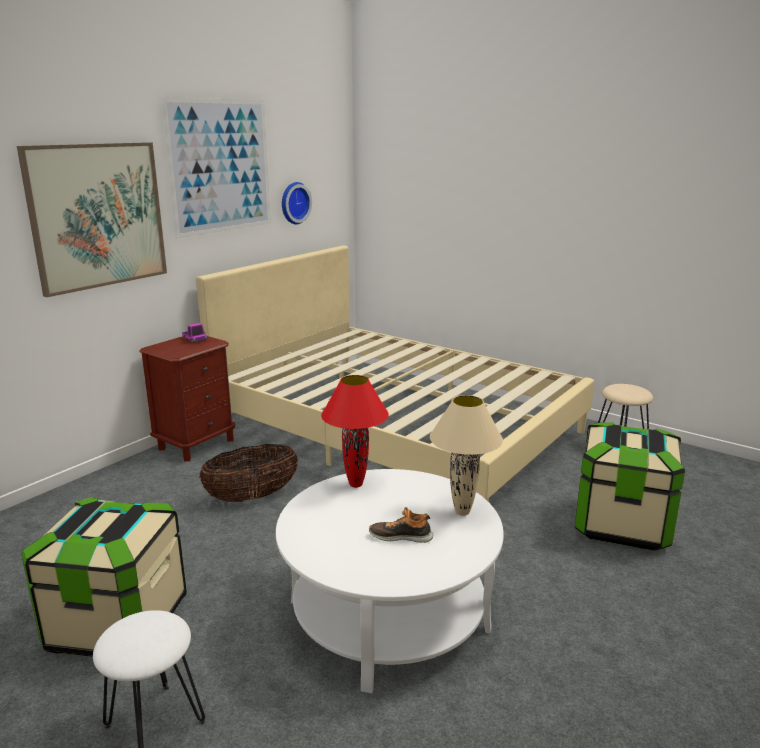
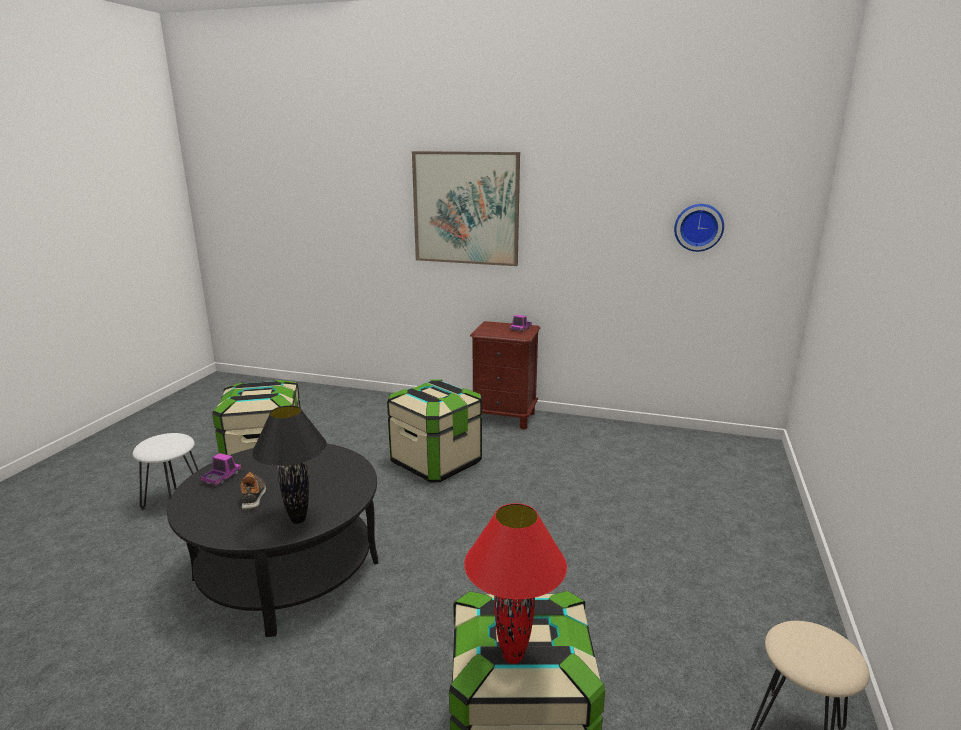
camera: 70 degrees right, 0 degrees up
picture [161,97,271,238] -> none
beige bed [196,245,594,501] -> none
basket [199,444,298,502] -> storage box [387,380,482,483]
white coffee table [276,469,504,693] -> black coffee table [167,444,378,637]
red table lamp [321,375,389,488] -> red table lamp moved to [464,503,567,664]
beige table lamp [430,395,503,516] -> black table lamp [252,405,327,524]
none -> toy truck [200,453,242,486]

